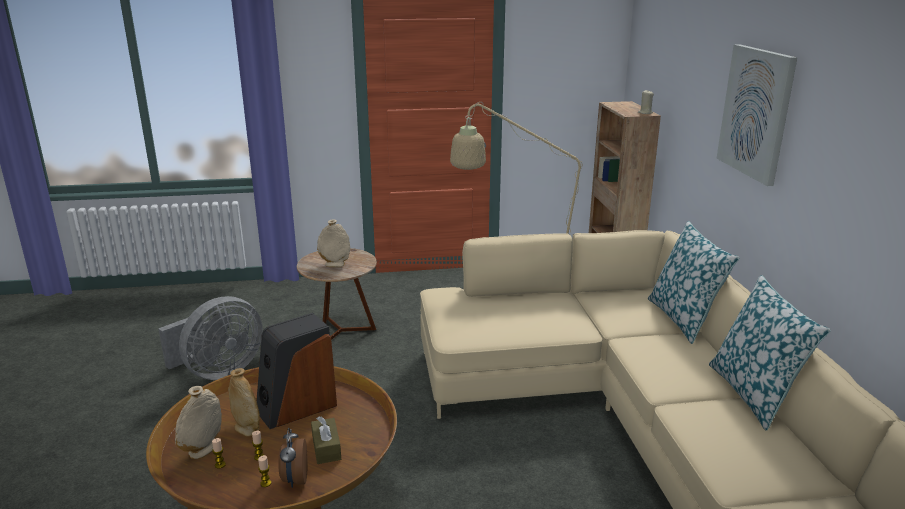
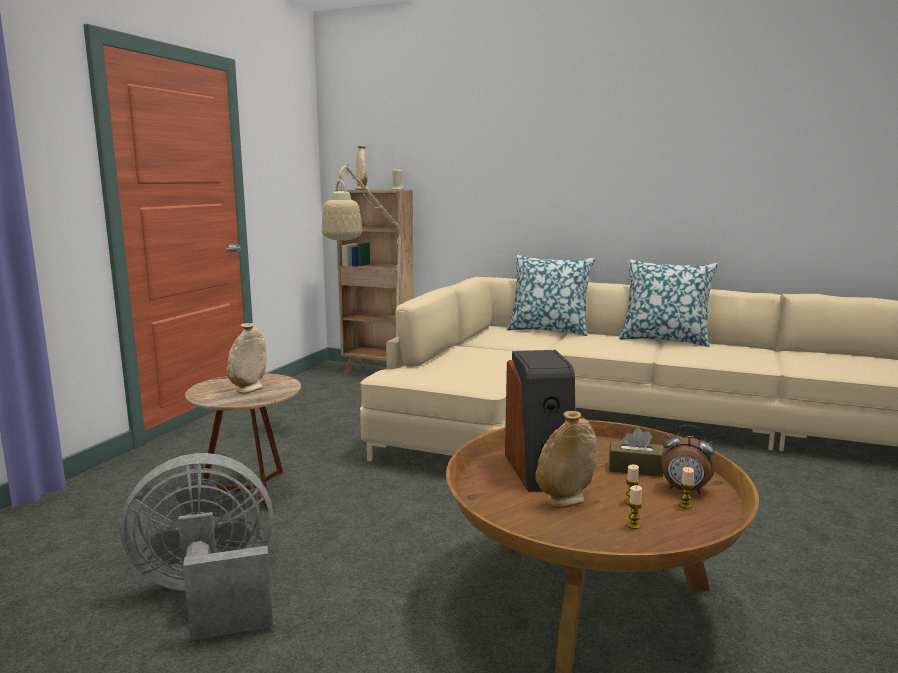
camera: 60 degrees left, 10 degrees down
grey fan [158,296,263,380] -> grey fan turned 90 degrees counterclockwise [121,453,273,641]
beige vase [175,386,222,459] -> beige vase moved to [355,146,368,190]
picture [716,44,797,186] -> none

